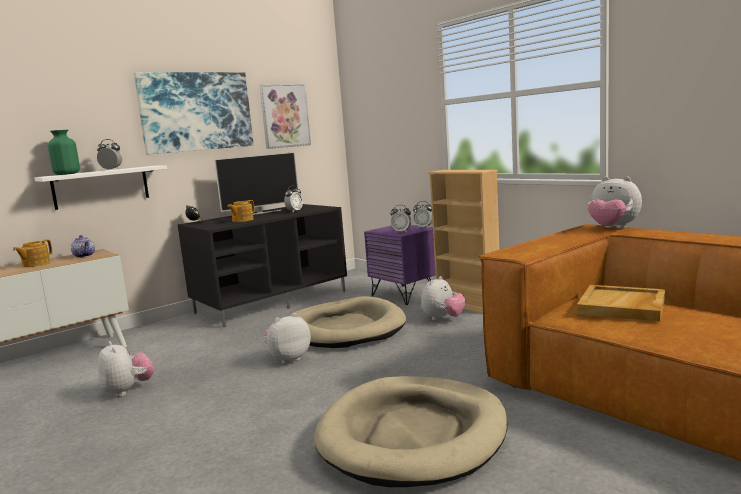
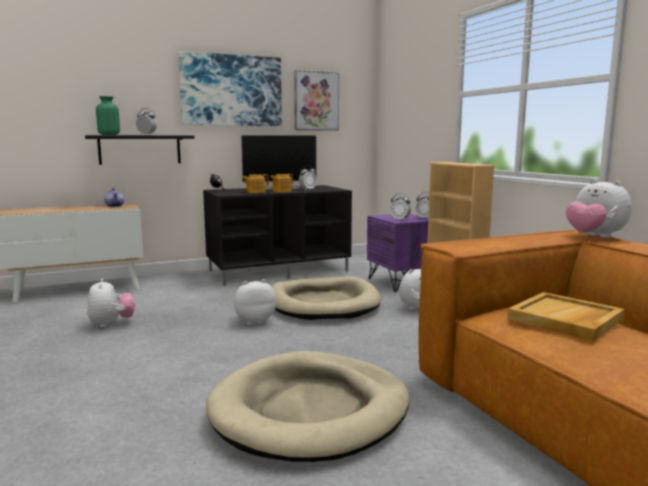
camera: 15 degrees right, 0 degrees up
teapot [13,240,52,267] -> teapot moved to [271,174,293,192]
white shelf [34,165,167,210] -> black shelf [85,135,195,165]

